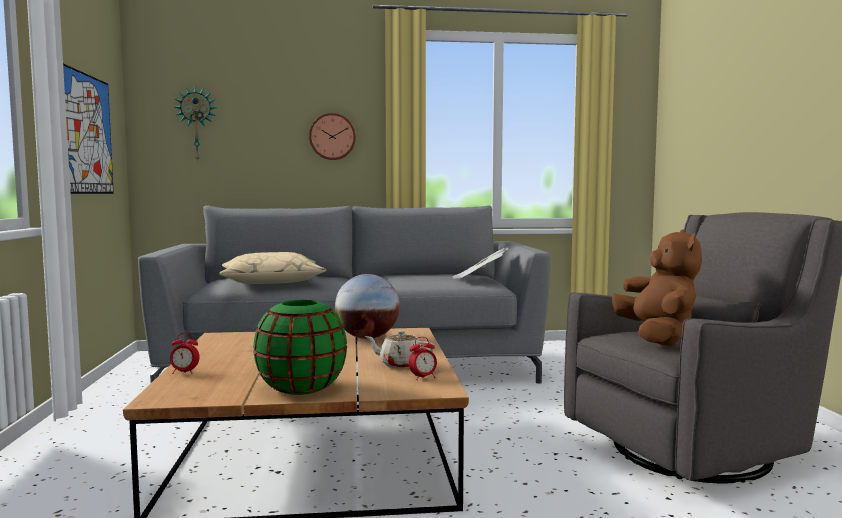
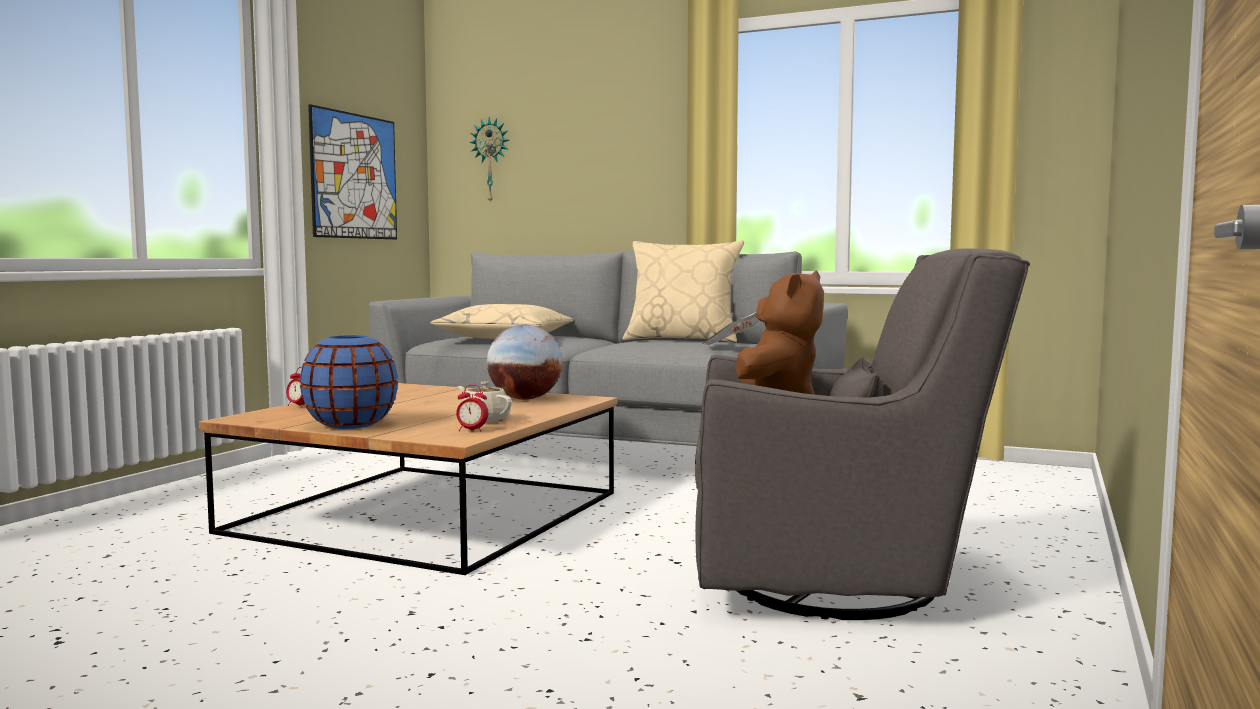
camera: 30 degrees right, 0 degrees up
green vase [253,300,347,395] -> blue vase [300,335,398,429]
wall clock [309,113,356,160] -> none
none -> beige pillow [623,240,744,343]

